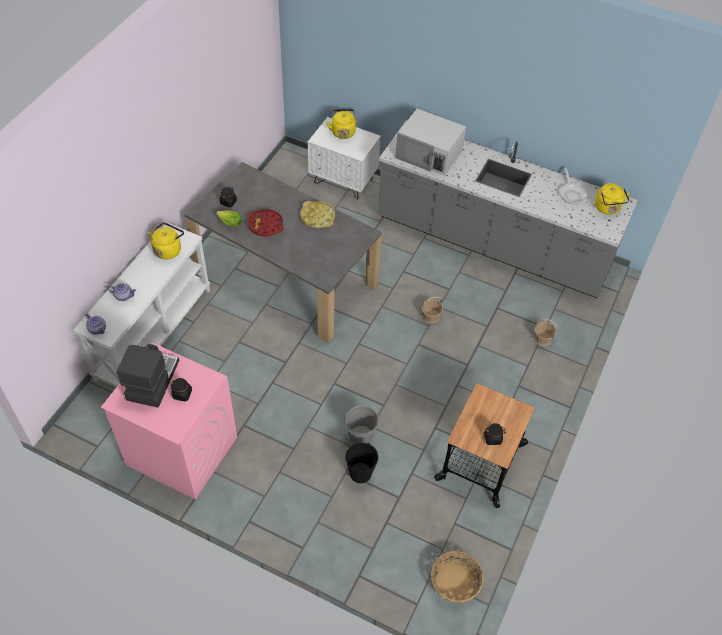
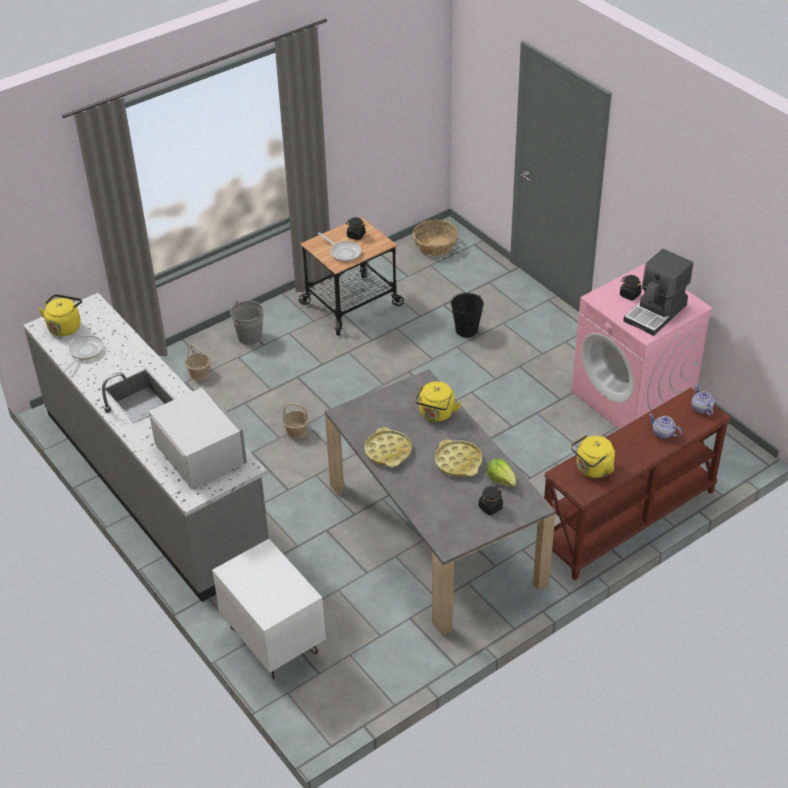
camera: 150 degrees left, 10 degrees down
white console table [72,223,210,387] -> brown console table [544,388,731,580]
red tray [247,209,284,237] -> yellow tray [435,439,482,477]
yellow kettle [326,109,356,139] -> yellow kettle moved to [415,381,461,422]
grey bucket [346,405,380,444] -> grey bucket moved to [230,300,264,345]
none -> frying pan [318,232,361,262]

